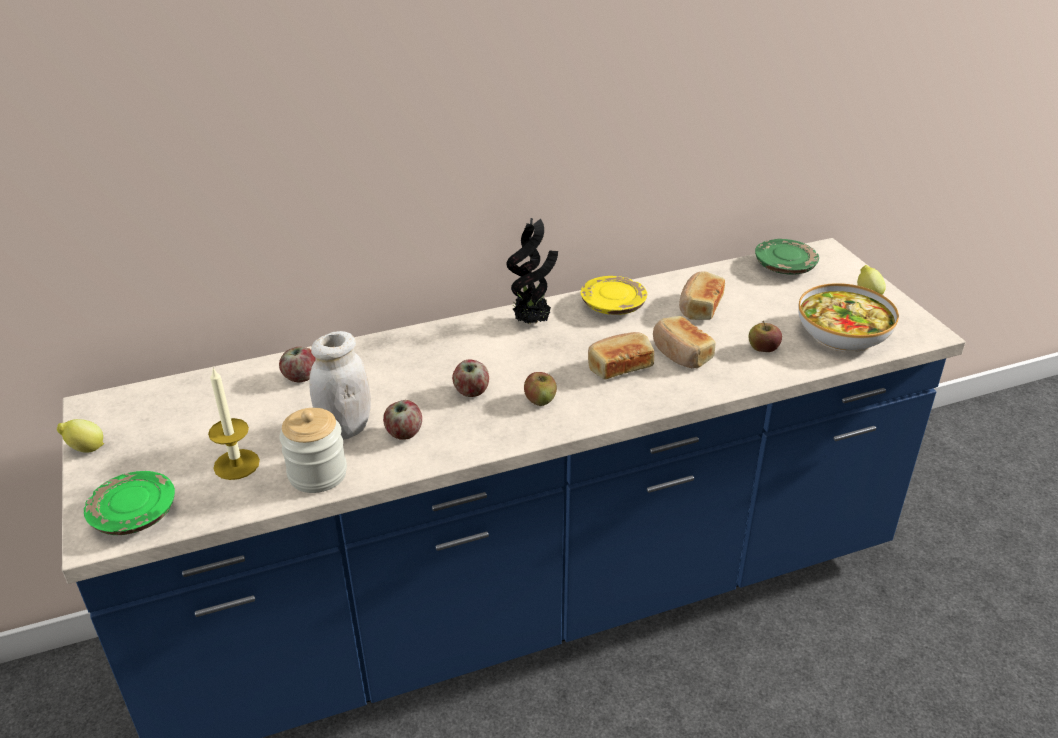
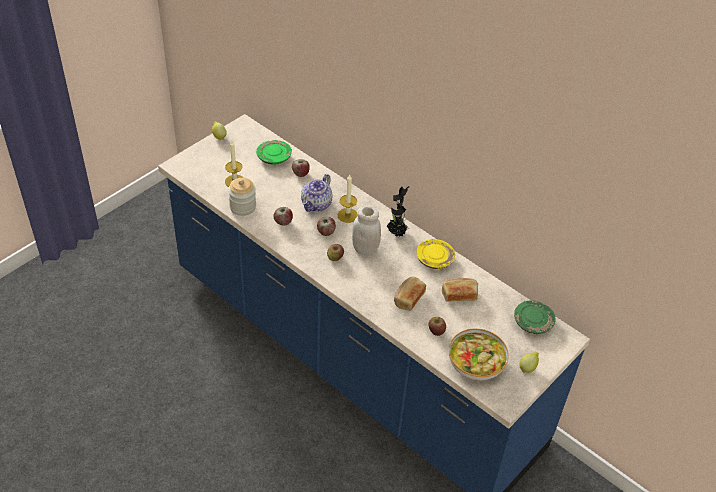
camera: 60 degrees right, 10 degrees up
green plate [84,471,175,535] -> green plate moved to [256,140,292,164]
white jar [310,331,371,439] -> white jar moved to [352,206,381,256]
bread [588,332,654,379] -> none
none -> teapot [301,174,332,212]
none -> candle [337,175,358,223]

